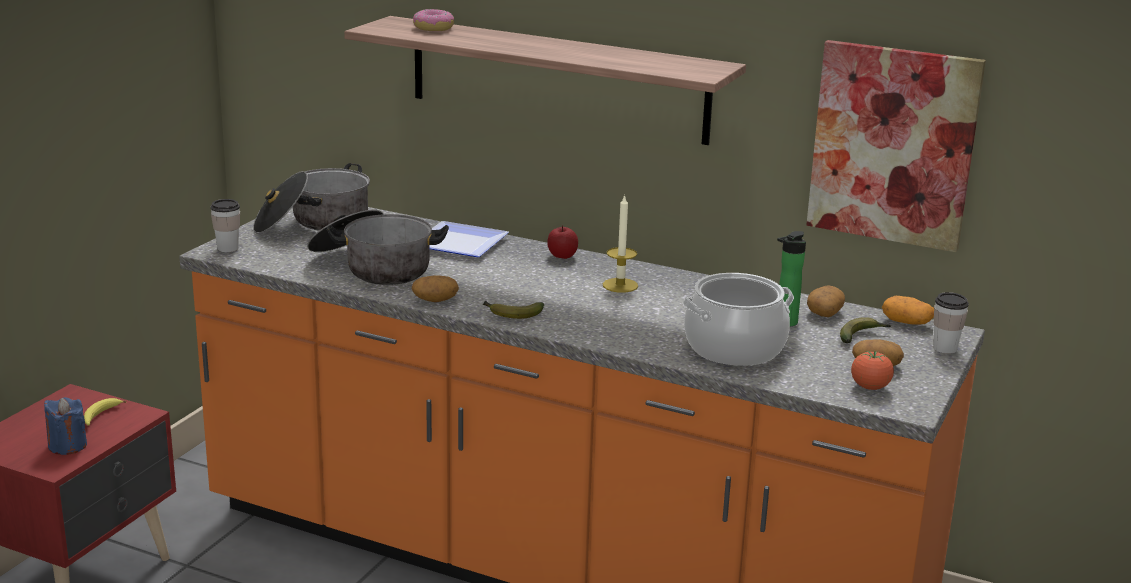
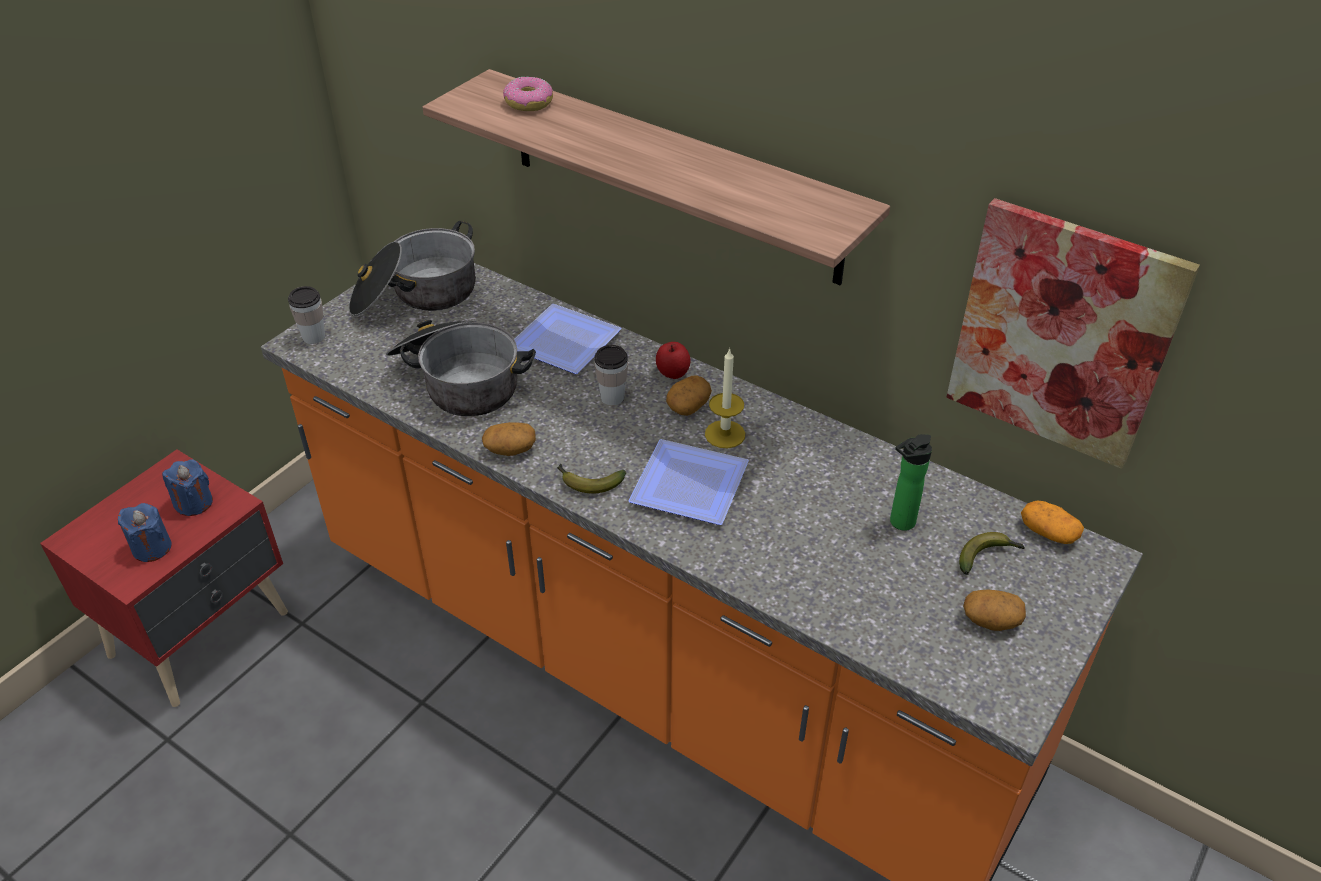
camera: 10 degrees right, 20 degrees up
banana [84,398,126,426] -> blue candle [162,459,213,516]
cooking pot [682,273,794,366] -> none
potato [807,286,845,317] -> potato moved to [666,375,712,416]
tomato [851,351,894,390] -> none
cup [933,292,969,354] -> cup moved to [594,345,628,406]
none -> plate [629,439,749,525]

